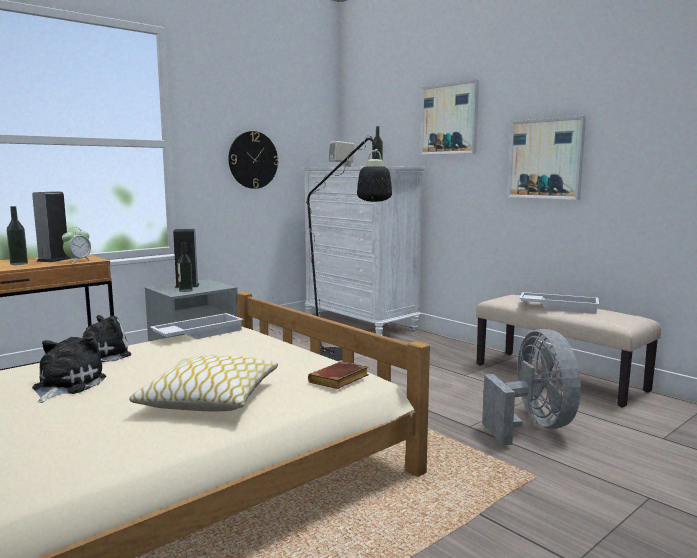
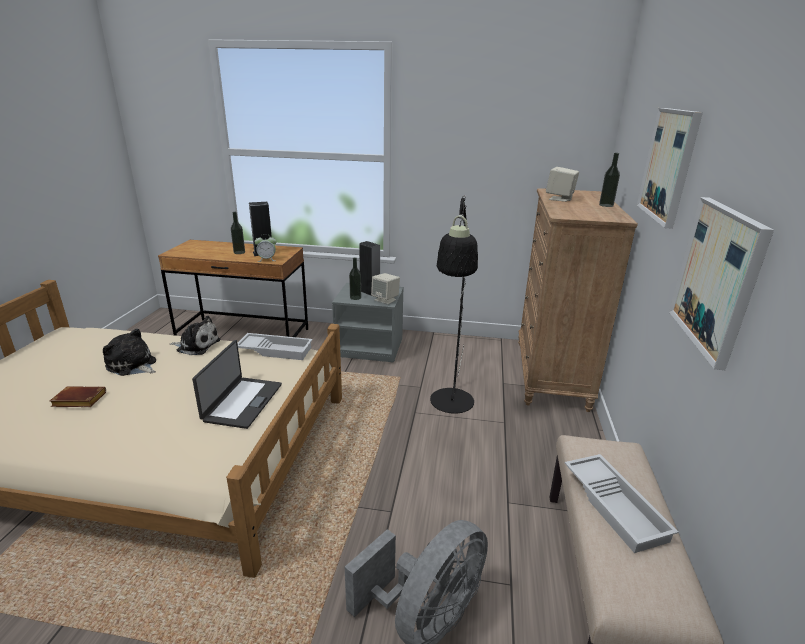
camera: 50 degrees right, 15 degrees up
plush toy [32,337,106,403] -> plush toy turned 120 degrees counterclockwise [103,329,156,376]
pillow [129,355,278,411] -> none
wall clock [228,131,279,189] -> none
white dresser [302,166,425,336] -> brown dresser [518,188,638,412]
brown book [308,362,369,389] -> brown book moved to [50,386,106,407]
none -> laptop [192,340,282,429]
none -> beige speaker [371,273,400,304]

